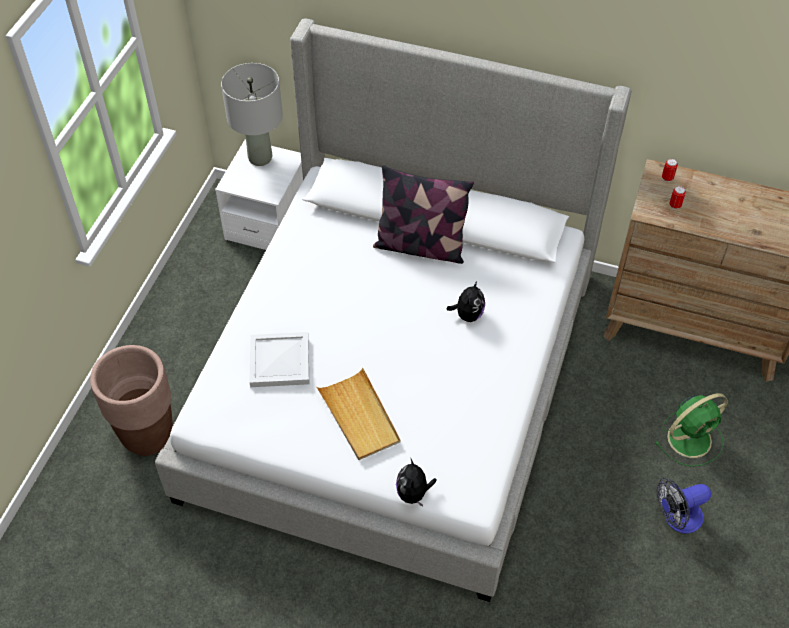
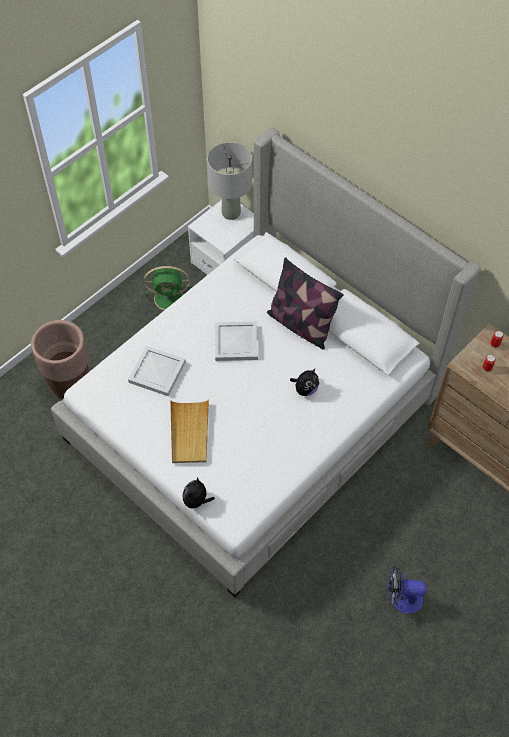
camera: 25 degrees right, 5 degrees up
green fan [655,393,728,467] -> green fan moved to [144,266,190,314]
none -> white tray [215,322,258,361]

